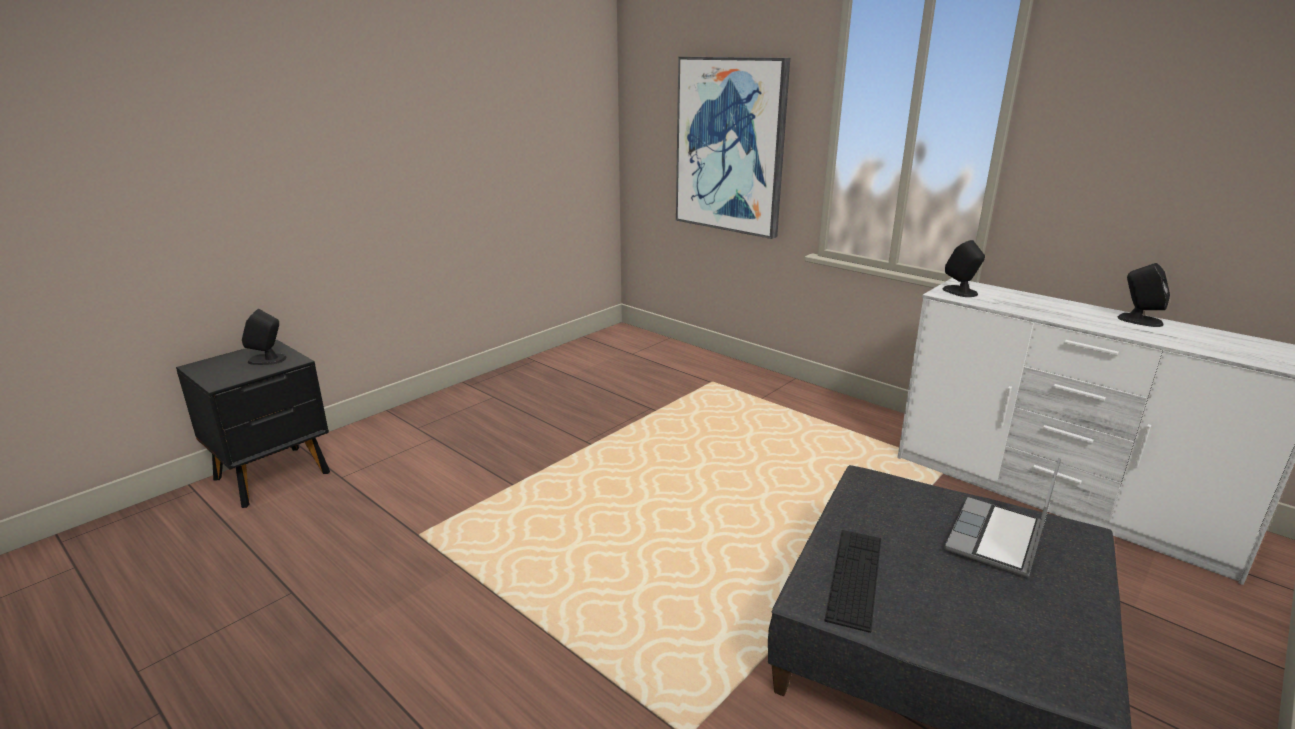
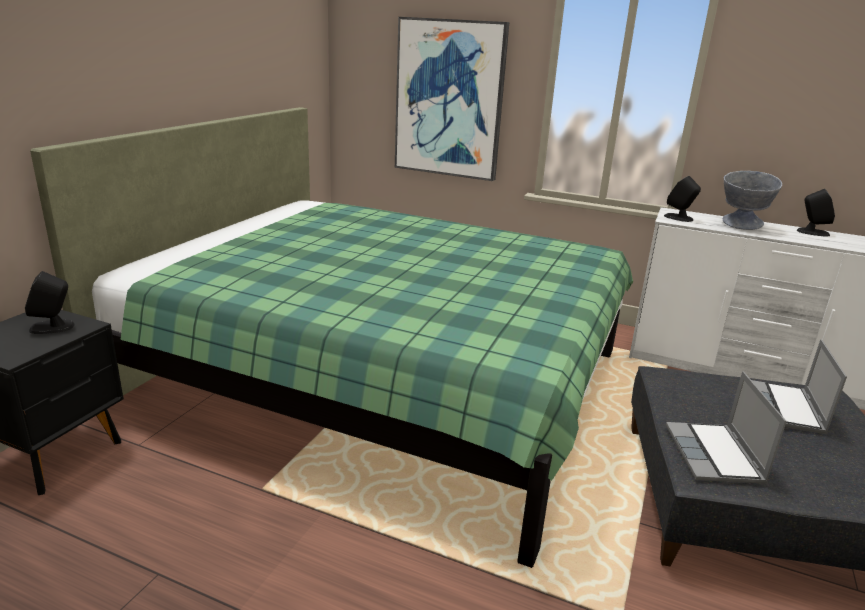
camera: 20 degrees left, 0 degrees up
keyboard [824,530,881,633] -> laptop [666,371,787,483]
none -> green bed [30,107,633,568]
none -> grey bowl [723,171,782,230]

